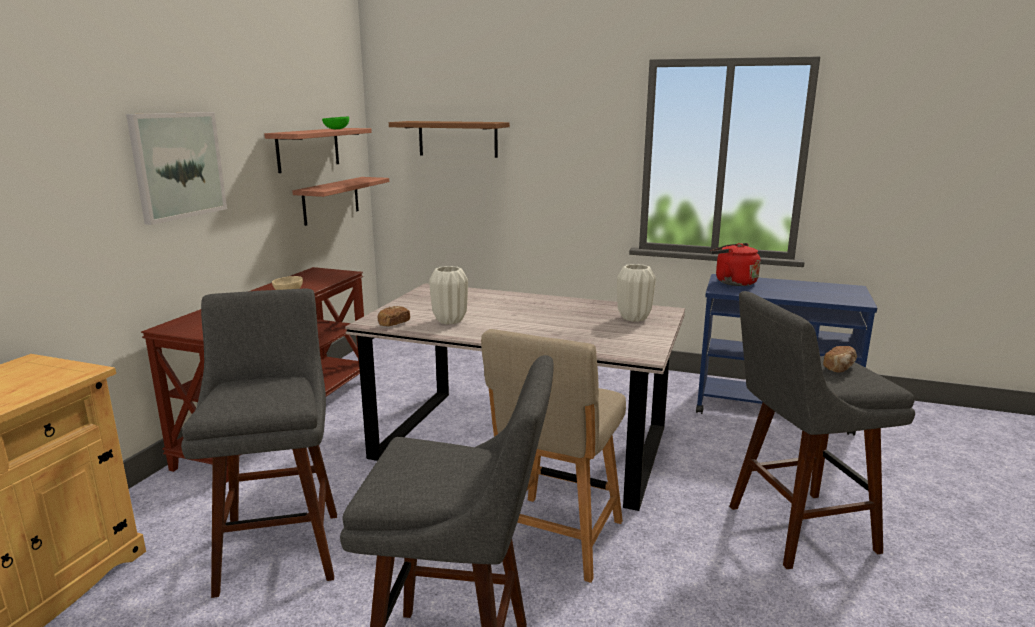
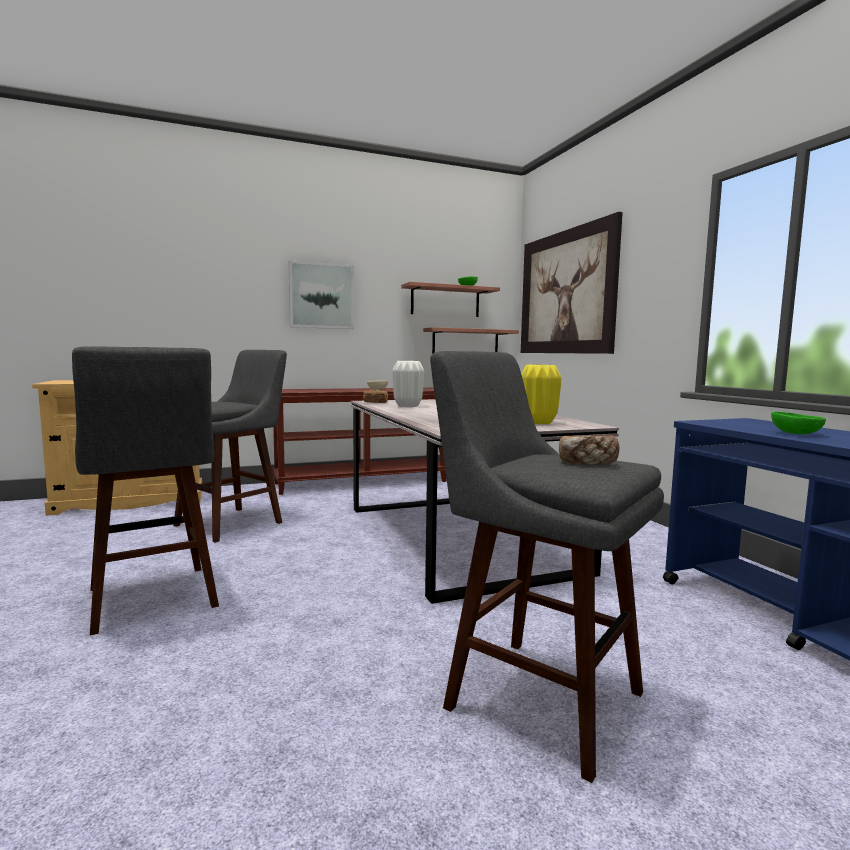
camera: 50 degrees right, 10 degrees down
brown shelf [389,121,510,158] -> picture [521,212,623,354]
beige chair [481,329,626,583] -> none
white vase [617,264,656,322] -> yellow vase [521,365,561,424]
red kettle [710,243,761,286] -> none
none -> green bowl [771,412,826,434]

